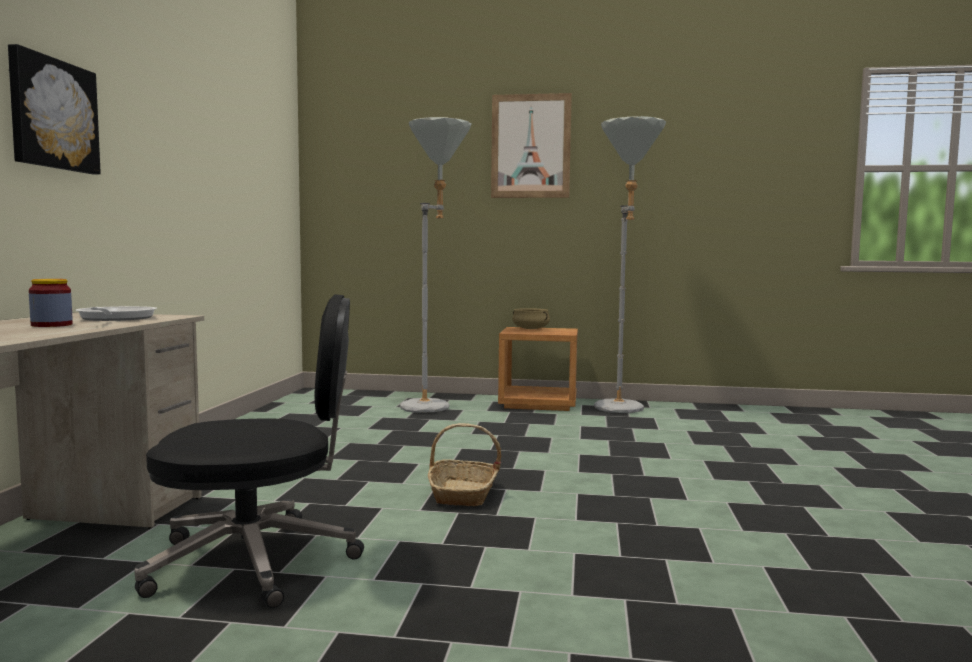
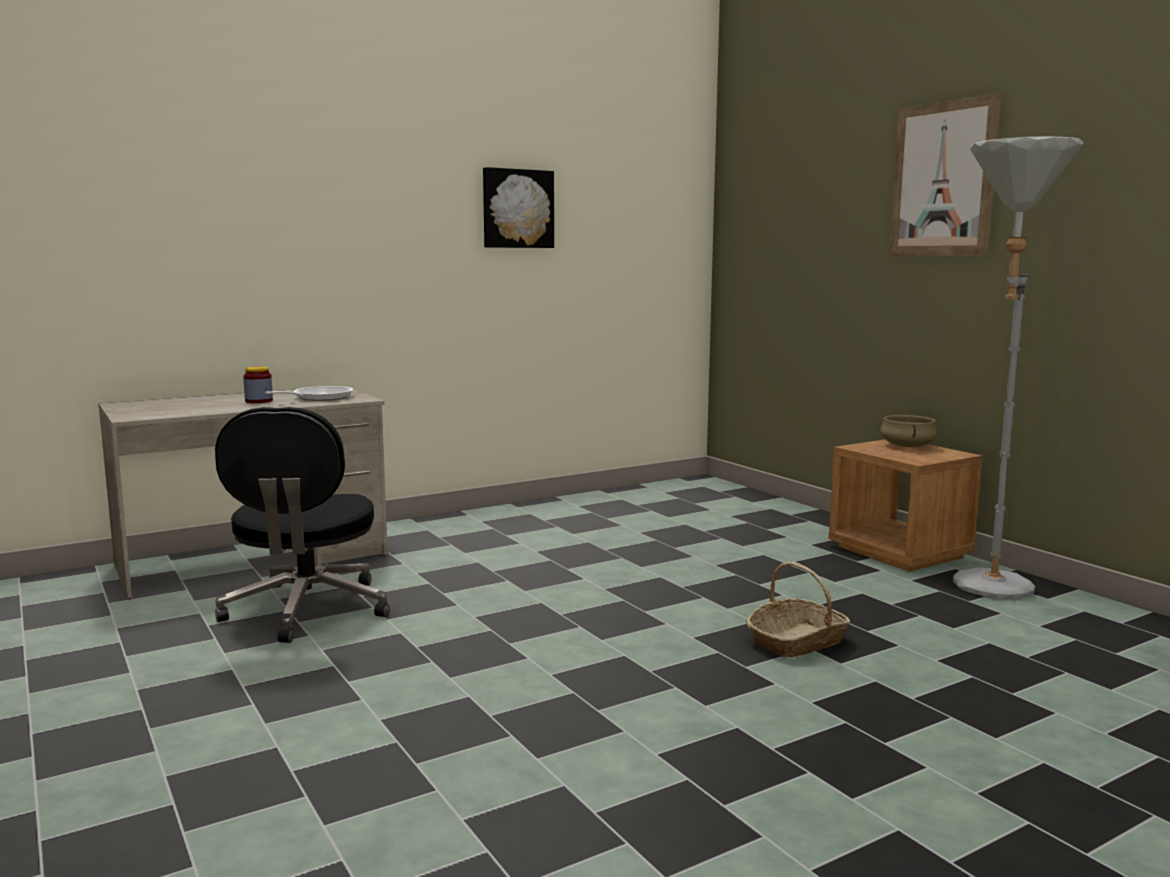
camera: 50 degrees right, 5 degrees up
picture [8,44,101,174] -> picture moved to [483,167,554,248]
black office chair [135,294,364,608] -> black office chair turned 45 degrees clockwise [215,407,390,643]
grey floor lamp [400,117,471,413] -> none
basket [428,423,501,506] -> basket moved to [746,562,851,658]

